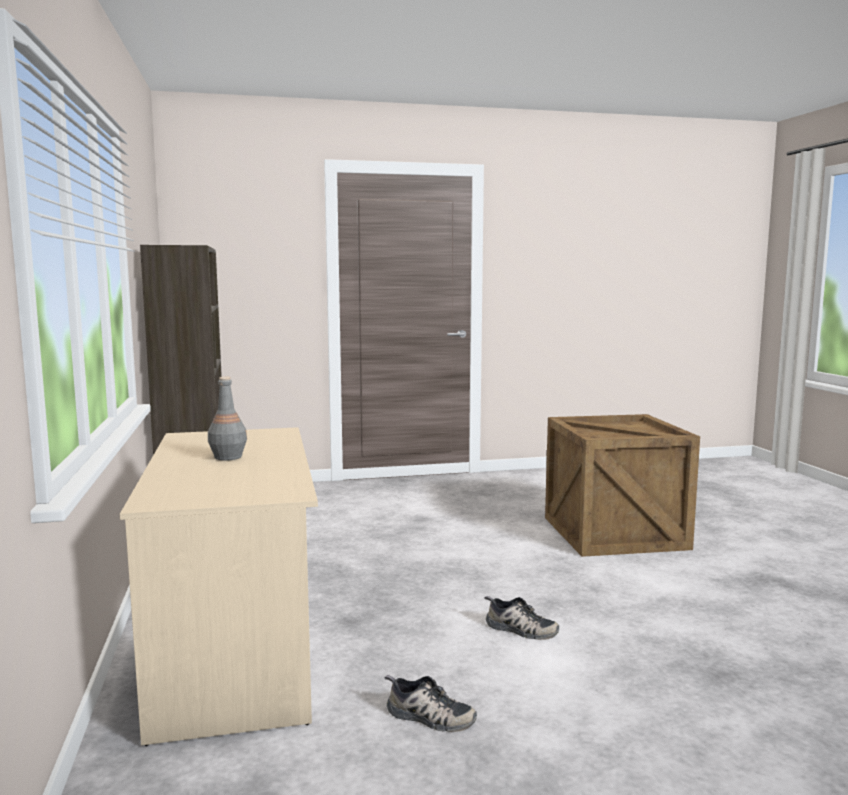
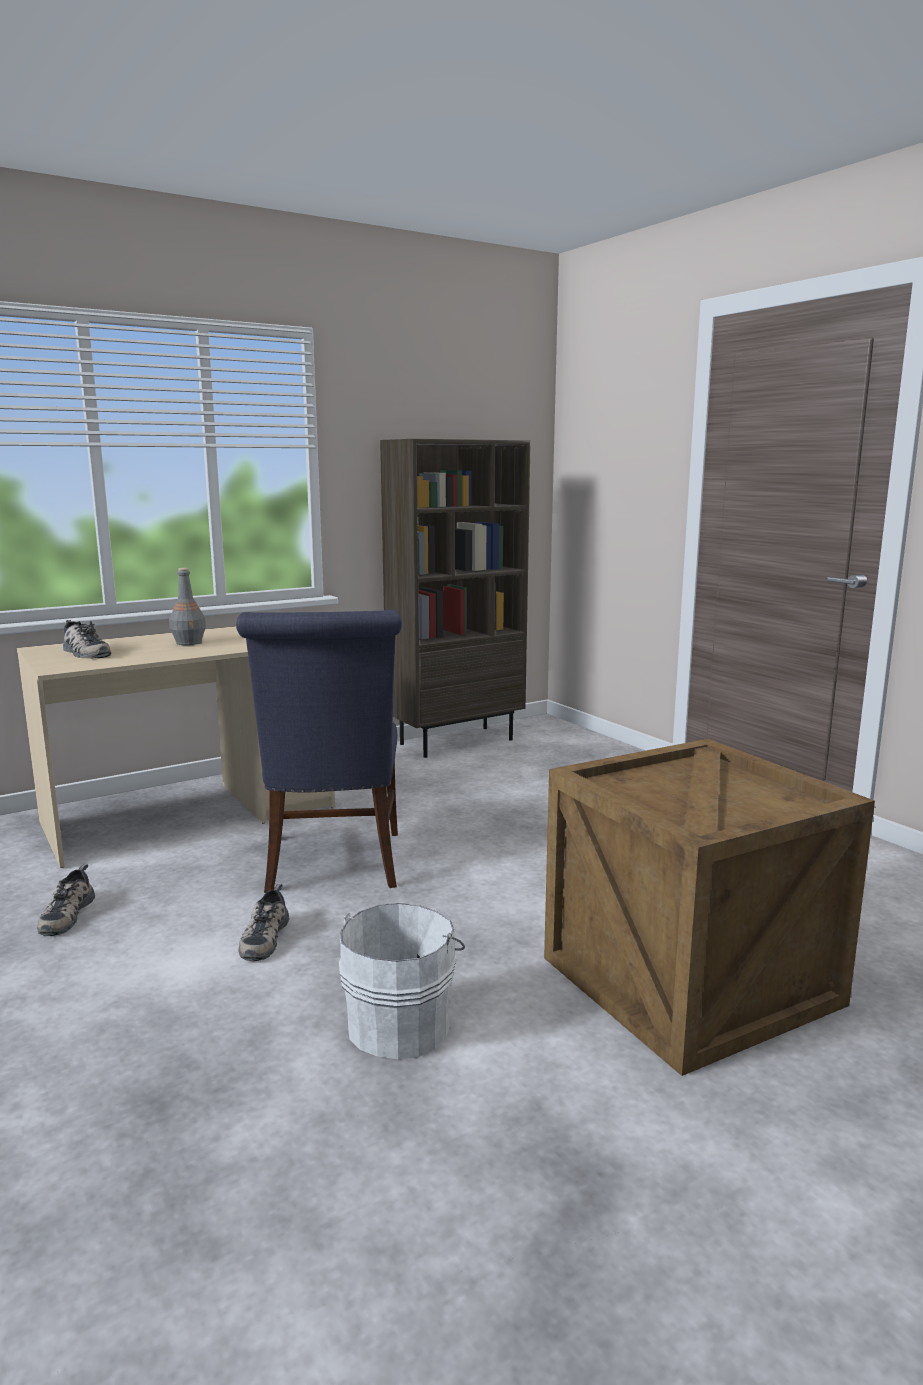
camera: 70 degrees right, 5 degrees up
none -> shoe [63,620,111,659]
none -> blue chair [236,610,402,893]
none -> white bucket [339,903,465,1059]

